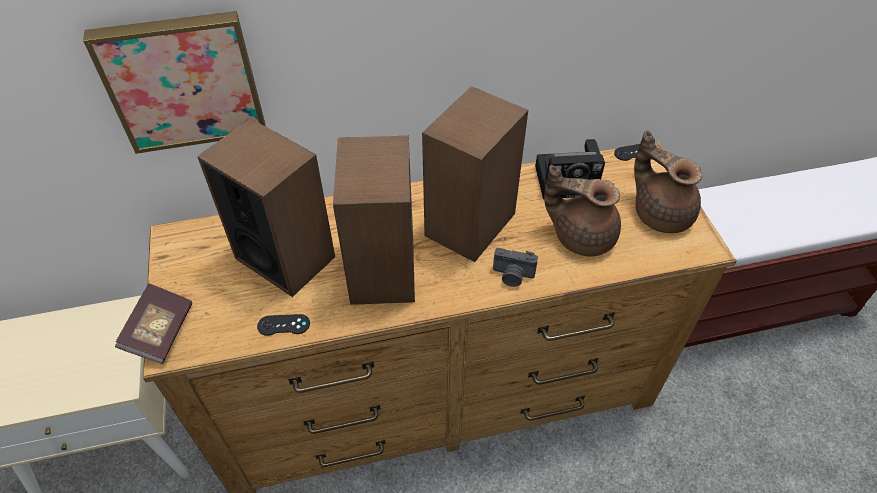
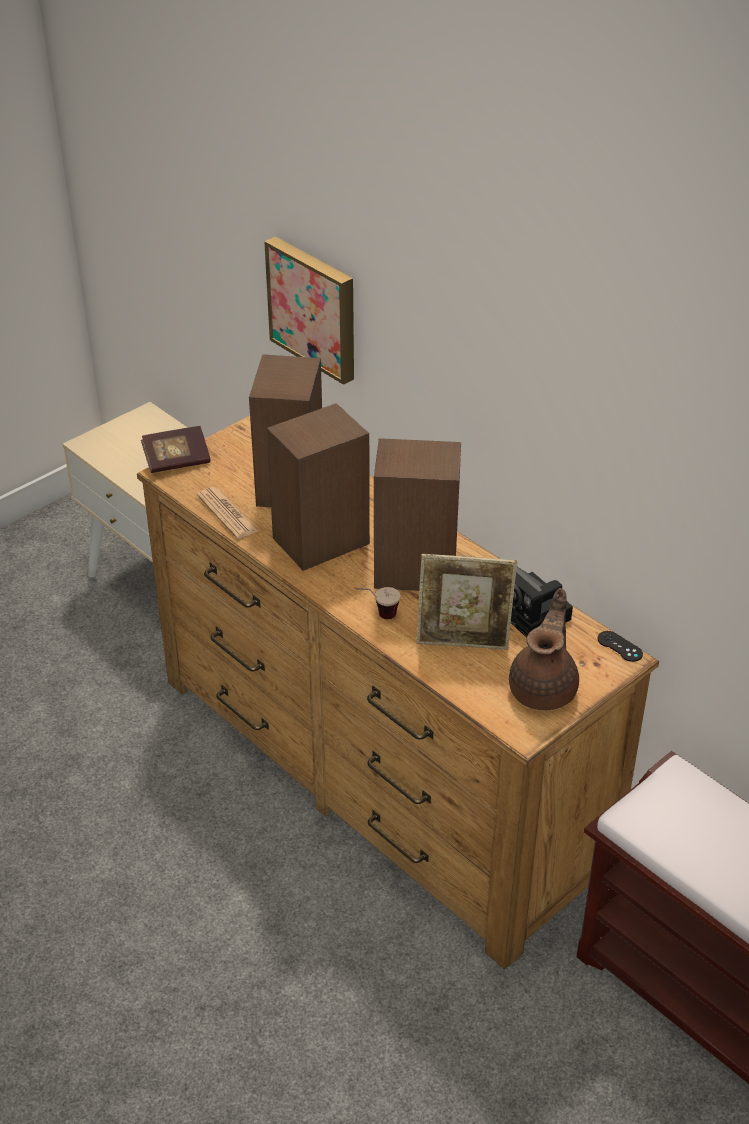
camera: 60 degrees right, 10 degrees down
black game controller [257,314,310,336] -> newspaper [197,487,258,539]
camera [493,248,538,287] -> cup [354,587,400,619]
brown teapot [544,165,621,257] -> picture frame [417,554,517,650]

